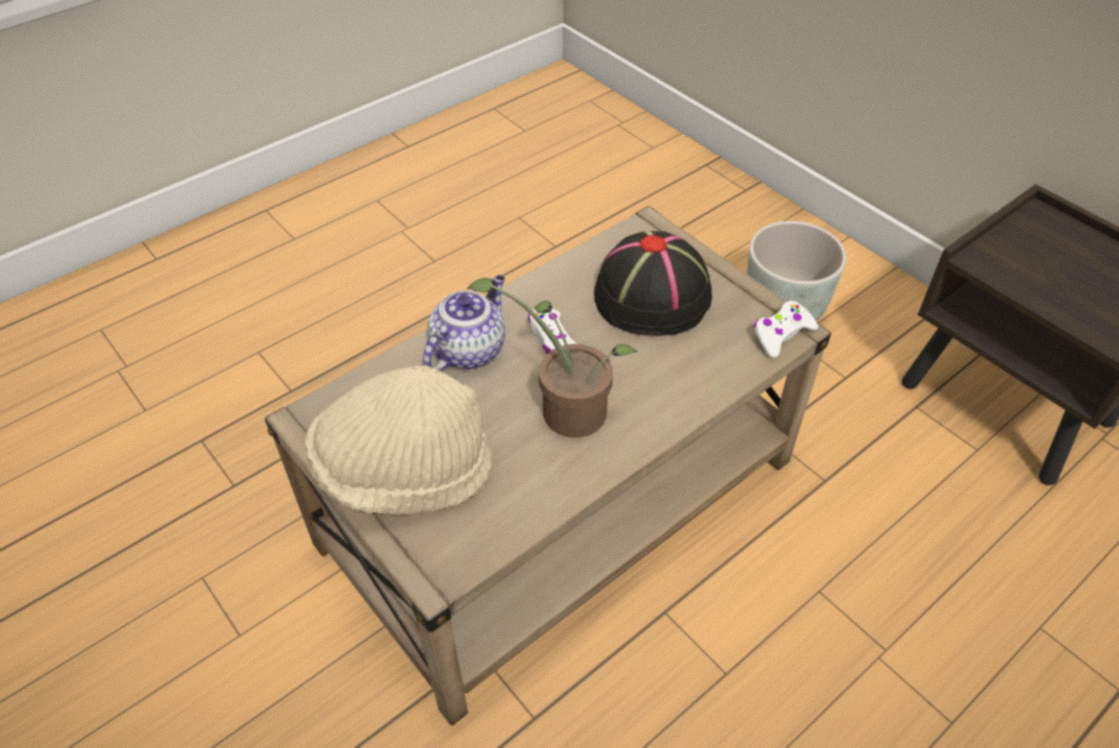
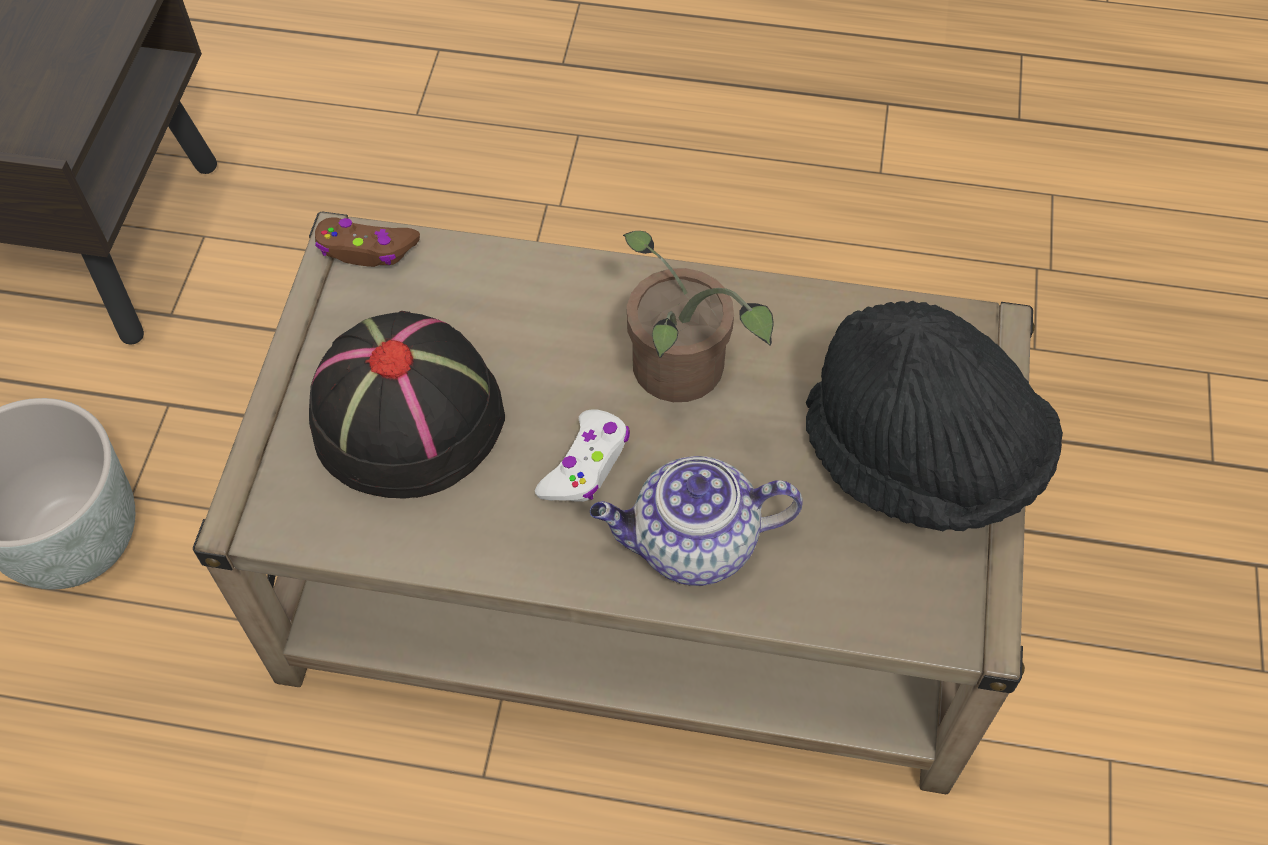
camera: 130 degrees left, 10 degrees up
beige hat [305,365,492,515] -> black hat [806,301,1063,532]
white game controller [754,301,818,358] -> brown game controller [315,217,420,267]

